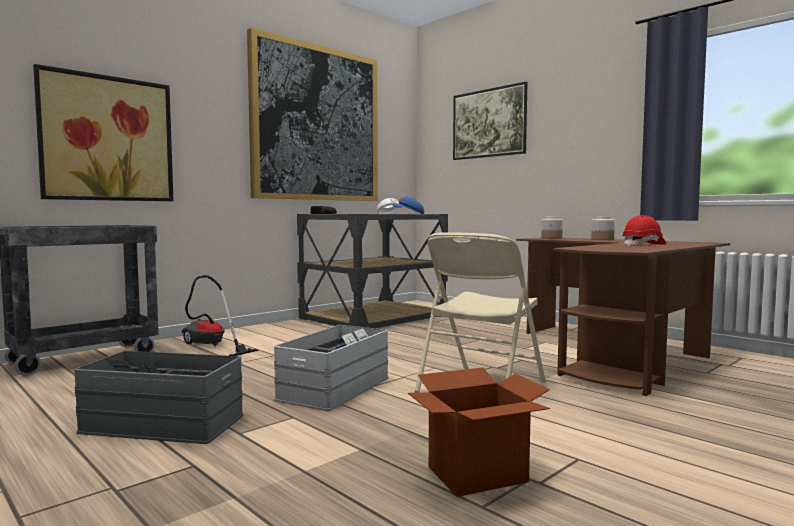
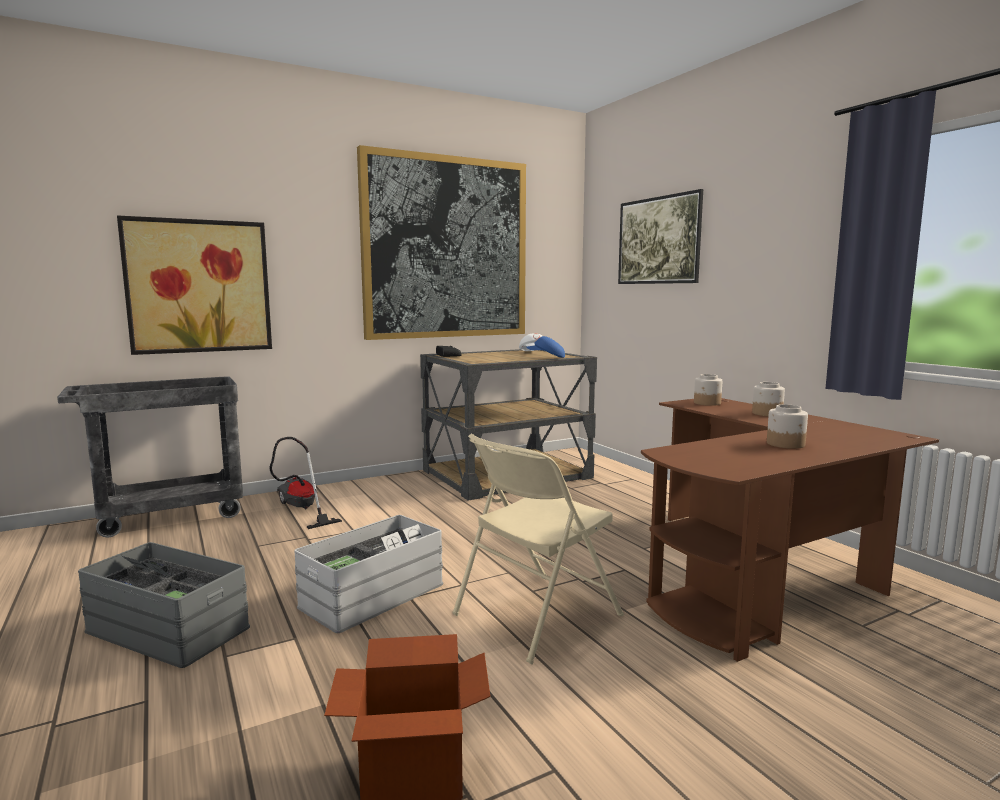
camera: 15 degrees right, 5 degrees up
red hard hat [622,215,666,246] -> jar [767,404,808,449]

